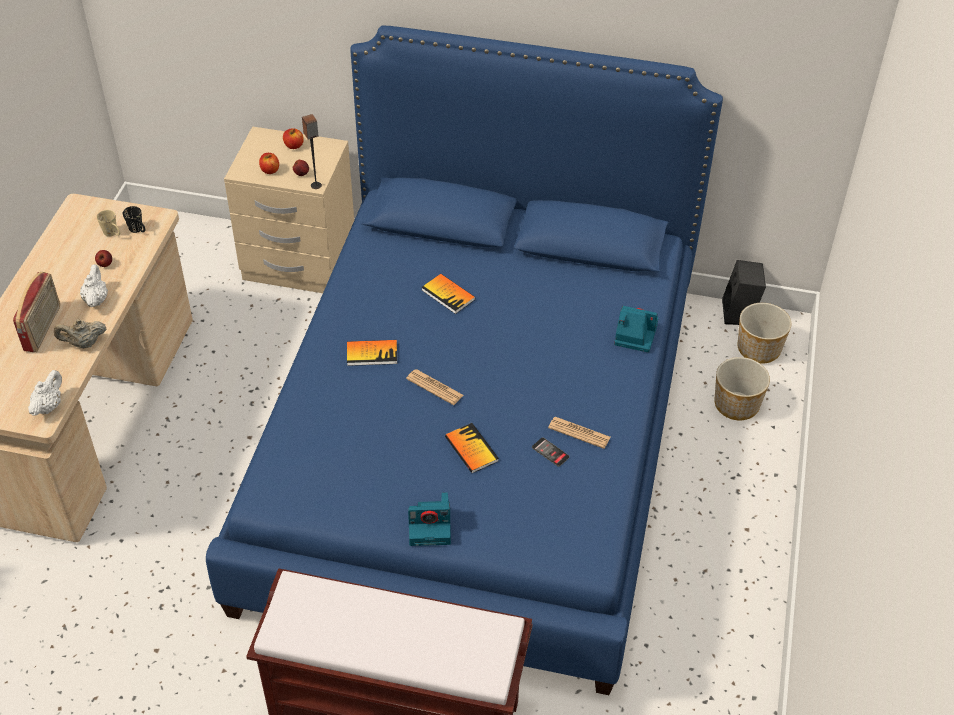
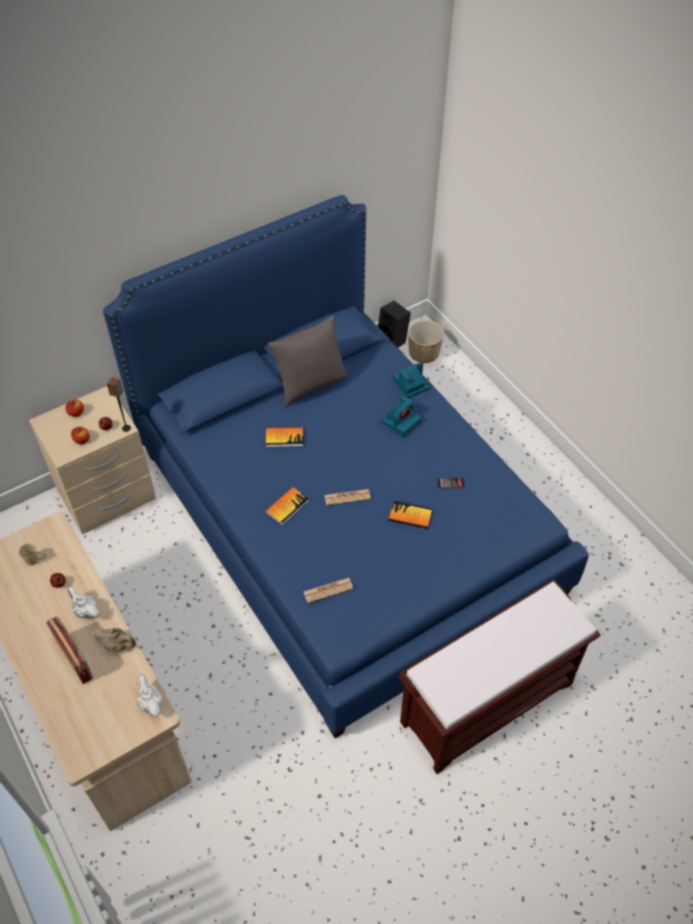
camera: 45 degrees left, 5 degrees up
beige teapot [54,319,106,348] -> beige teapot turned 105 degrees counterclockwise [94,628,136,652]
black mug [123,206,146,233] -> none
camera [408,492,451,546] -> camera moved to [381,395,421,438]
newspaper [548,417,610,449] -> newspaper moved to [304,578,354,603]
planter [715,357,770,420] -> none
none -> grey pillow [268,316,348,406]

